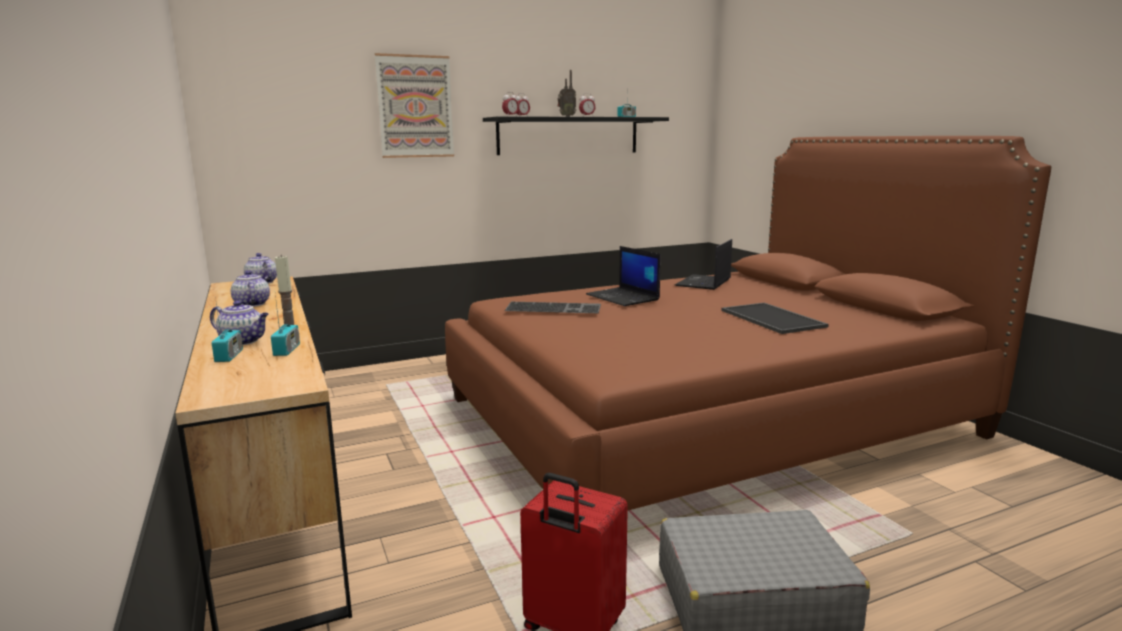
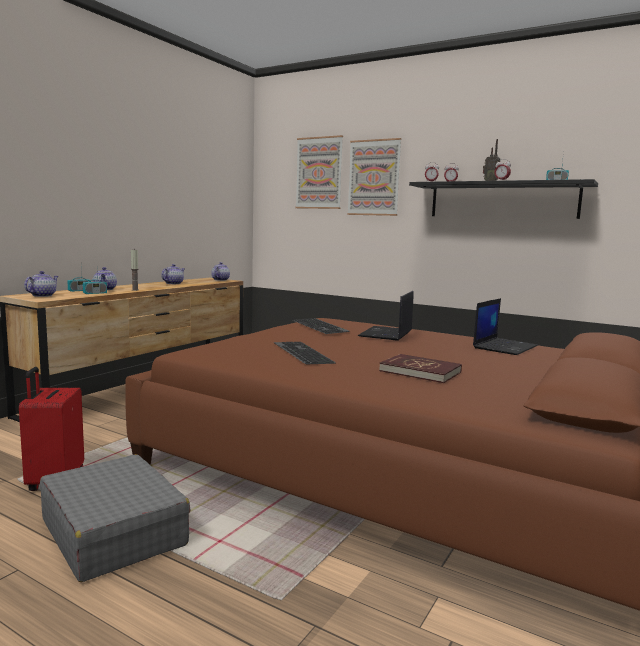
camera: 55 degrees right, 5 degrees down
laptop [675,239,732,290] -> laptop turned 135 degrees clockwise [473,298,538,355]
tray [721,303,829,334] -> red book [379,354,462,383]
none -> teapot [24,271,58,297]
none -> keyboard [274,342,336,364]
none -> picture [295,135,343,209]

